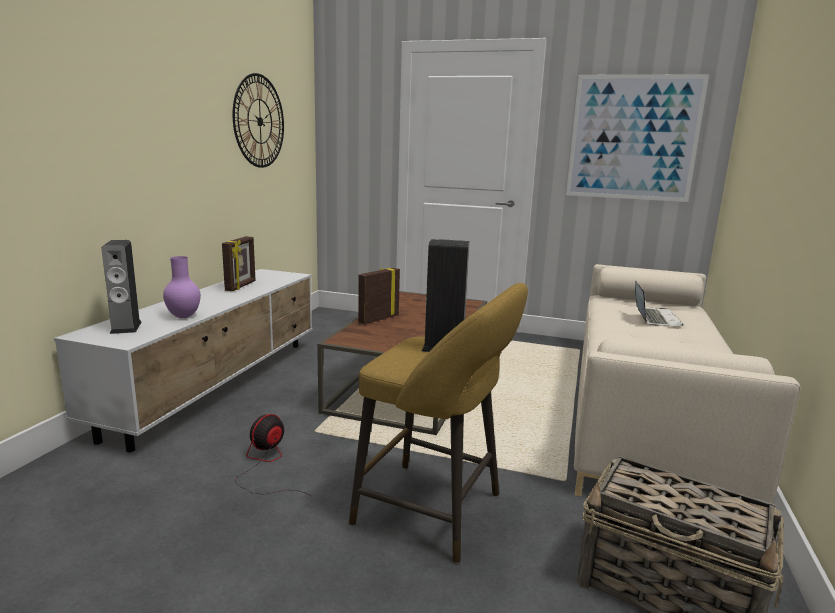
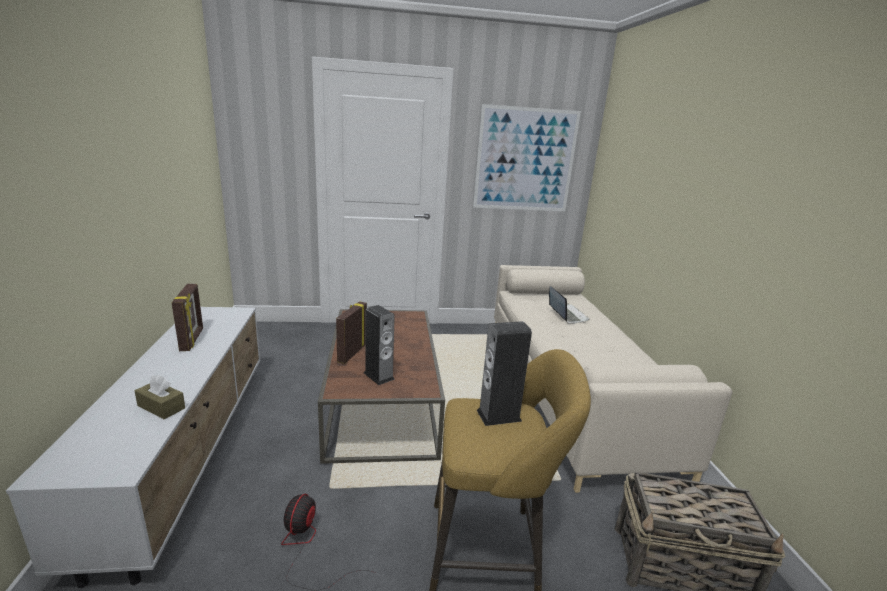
camera: 25 degrees left, 5 degrees up
speaker [102,240,142,334] -> speaker moved to [364,305,395,385]
purple vase [163,256,201,318] -> brown tissue box [135,375,185,419]
wall clock [233,73,284,168] -> none

